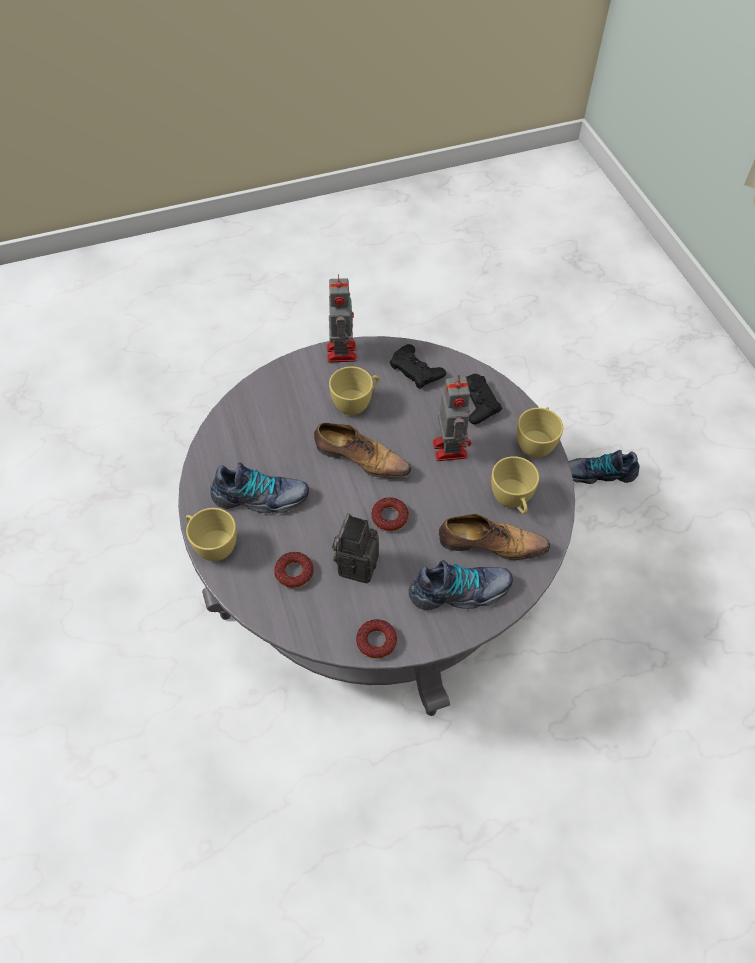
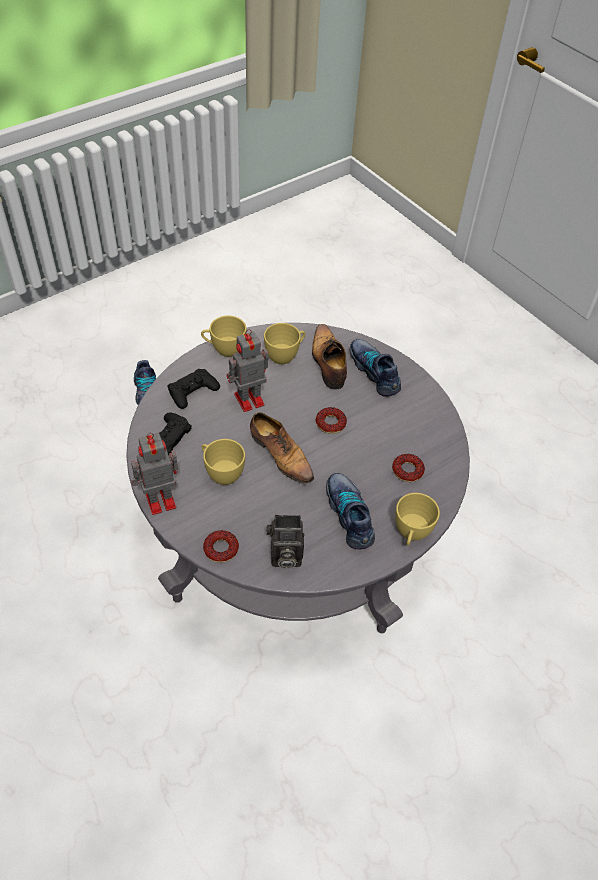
camera: 110 degrees left, 5 degrees down
shoe [314,423,411,478] -> shoe turned 135 degrees clockwise [250,412,314,484]
camera [332,513,379,584] -> camera moved to [266,515,304,568]
donut [356,619,397,659] -> donut moved to [203,530,239,563]

